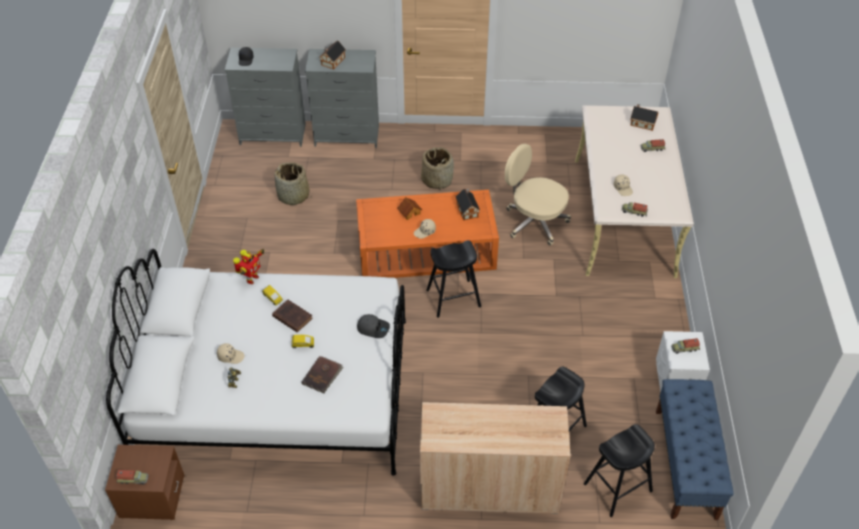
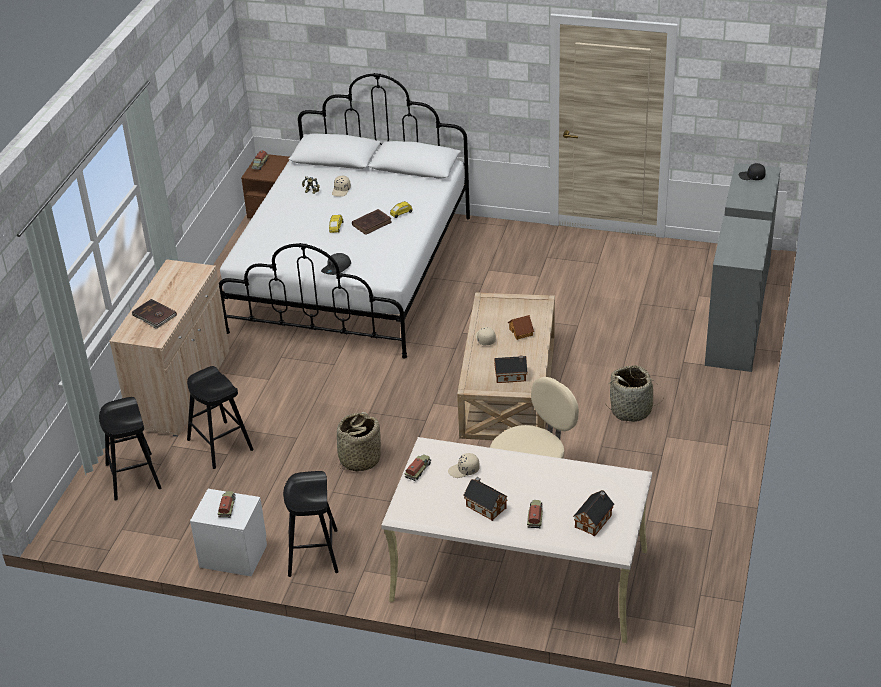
camera: 105 degrees right, 10 degrees down
toy robot [233,249,264,284] -> none
basket [275,162,311,205] -> basket moved to [335,412,381,471]
brown book [302,356,344,393] -> brown book moved to [131,299,177,329]
toy house [320,41,346,69] -> toy house moved to [463,477,508,521]
orange coffee table [356,190,499,278] -> beige coffee table [457,293,555,440]
black stool [426,240,481,318] -> black stool moved to [283,471,339,577]
blue bench [656,379,734,520] -> none

